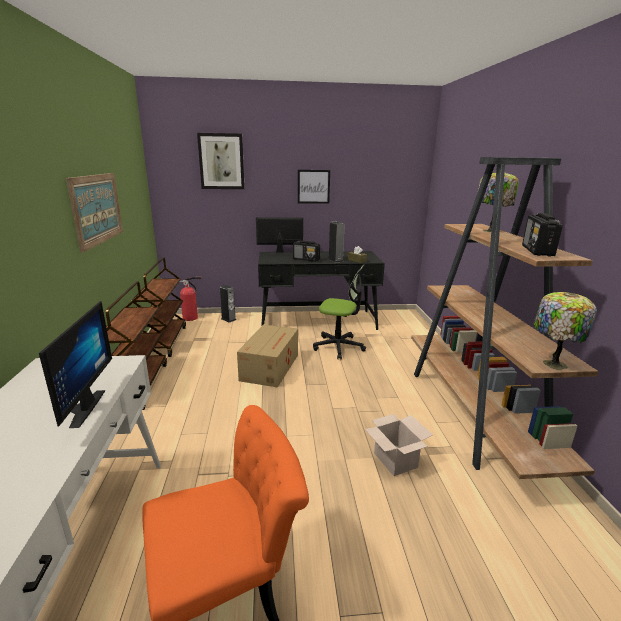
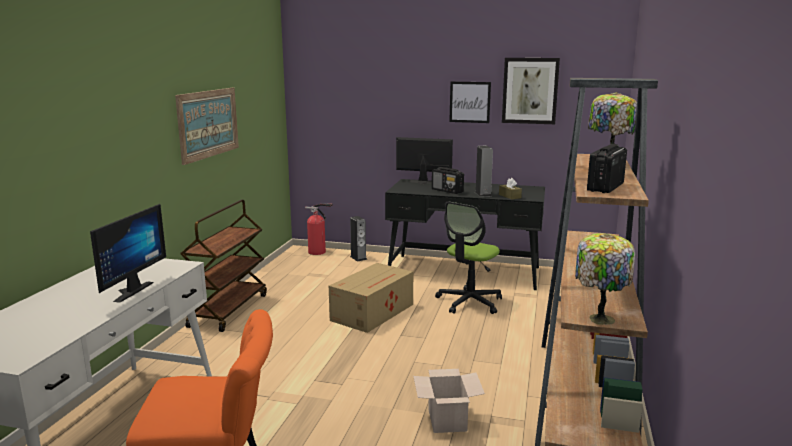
camera: 20 degrees right, 5 degrees down
brown cart [131,257,186,357] -> none
picture [197,133,245,189] -> picture moved to [502,58,560,124]
office chair [313,264,366,359] -> office chair turned 90 degrees clockwise [435,201,502,314]

